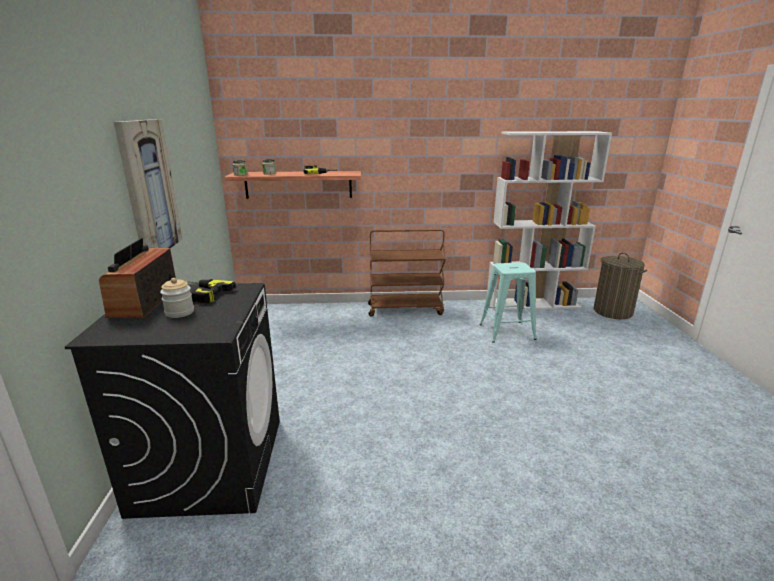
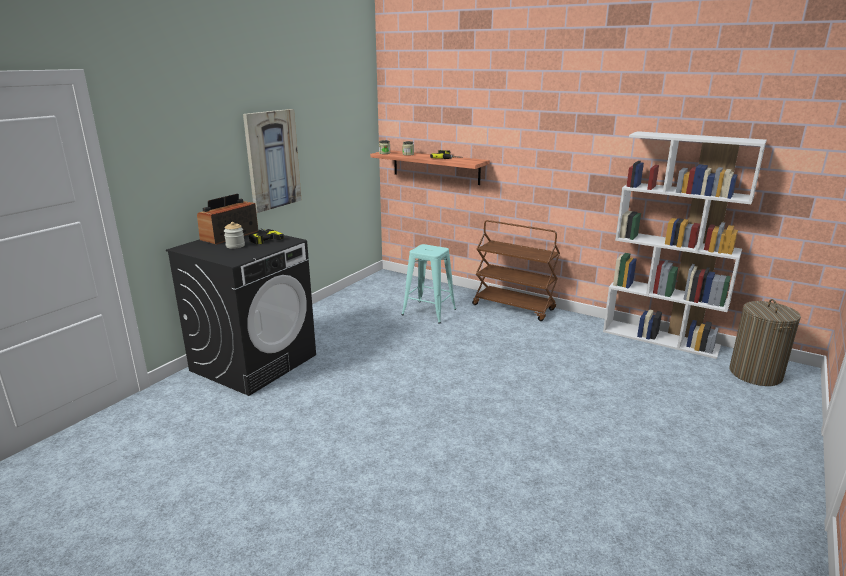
camera: 35 degrees right, 0 degrees up
turquoise stool [480,262,537,343] -> turquoise stool moved to [401,244,456,323]

